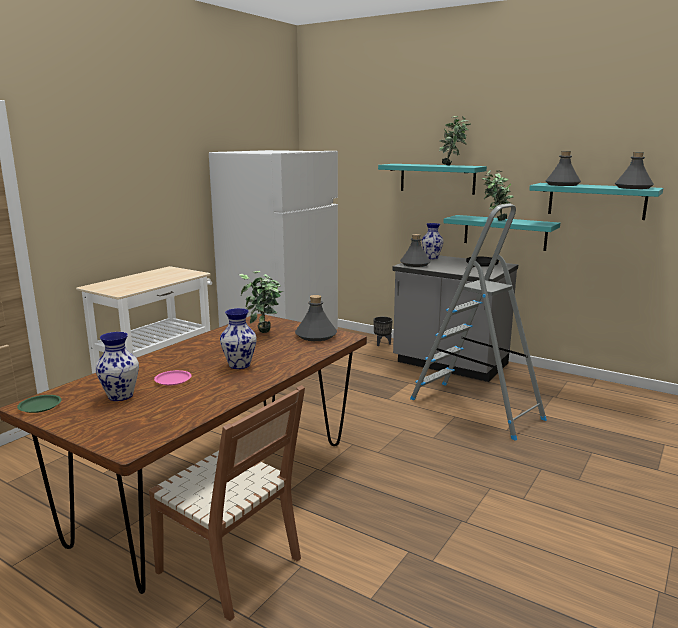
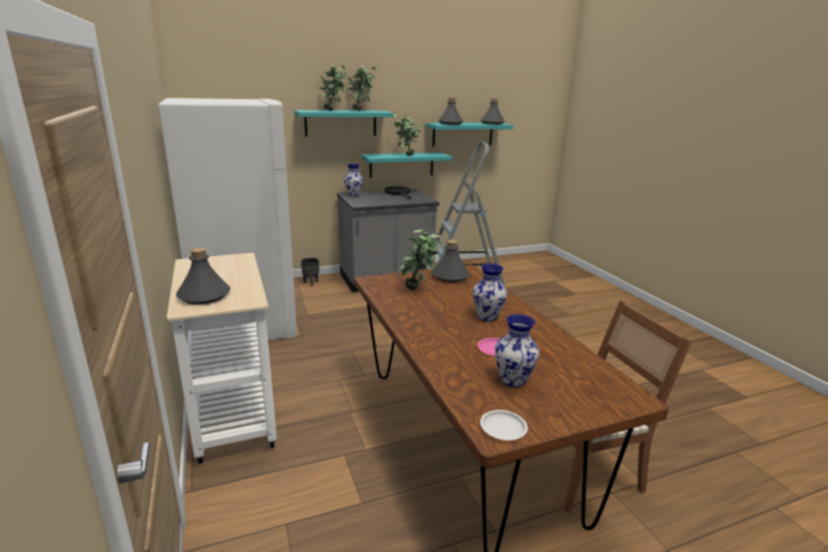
camera: 55 degrees left, 5 degrees up
green plate [17,395,62,413] -> white plate [480,410,528,440]
grey bottle [400,234,431,267] -> grey bottle moved to [176,248,230,305]
none -> potted plant [319,65,347,111]

